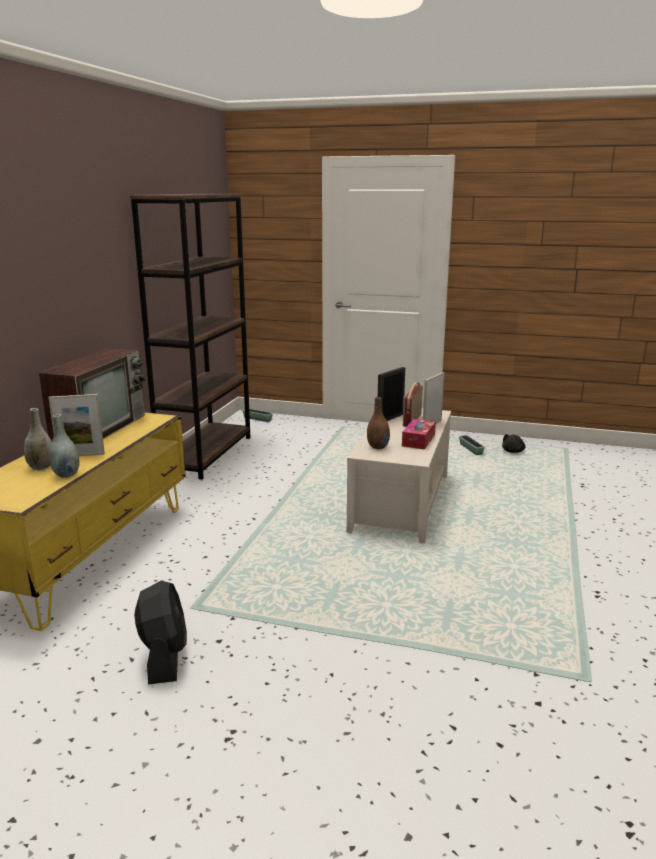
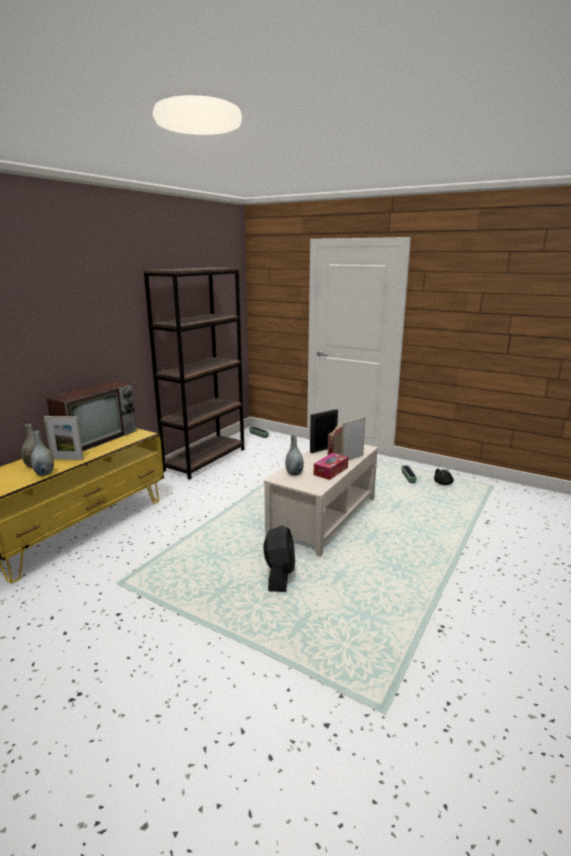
camera: 15 degrees right, 0 degrees up
black fan [134,581,187,685] -> black fan moved to [263,526,295,592]
brown vase [367,397,390,449] -> grey vase [285,434,304,476]

